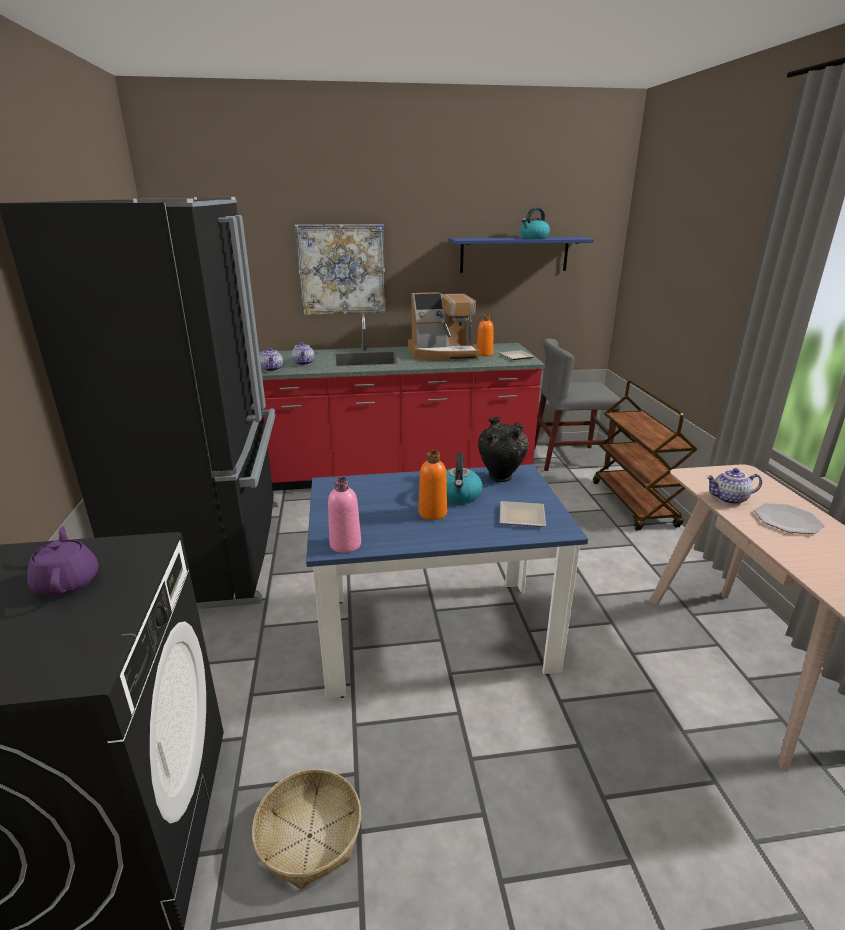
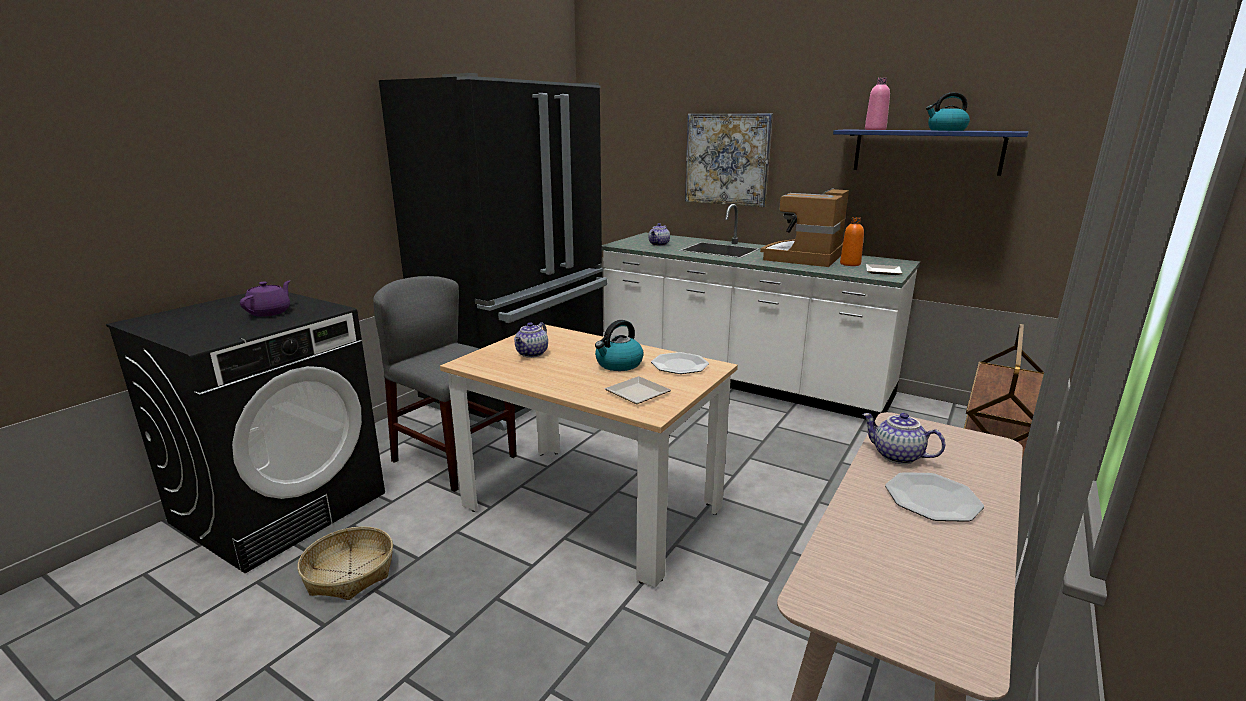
camera: 40 degrees right, 5 degrees down
red counter [259,313,545,491] -> white counter [602,204,920,421]
teapot [260,347,283,372] -> teapot moved to [514,322,548,358]
blue dining table [306,464,588,698] -> beige dining table [440,325,738,588]
pink bottle [328,477,361,553] -> pink bottle moved to [865,78,890,130]
coffee machine [408,292,480,361] -> coffee machine turned 90 degrees clockwise [760,188,849,267]
orange bottle [419,451,447,520] -> none
black vase [478,417,528,482] -> plate [651,352,709,374]
grey chair [534,338,622,471] -> grey chair moved to [373,276,517,492]

